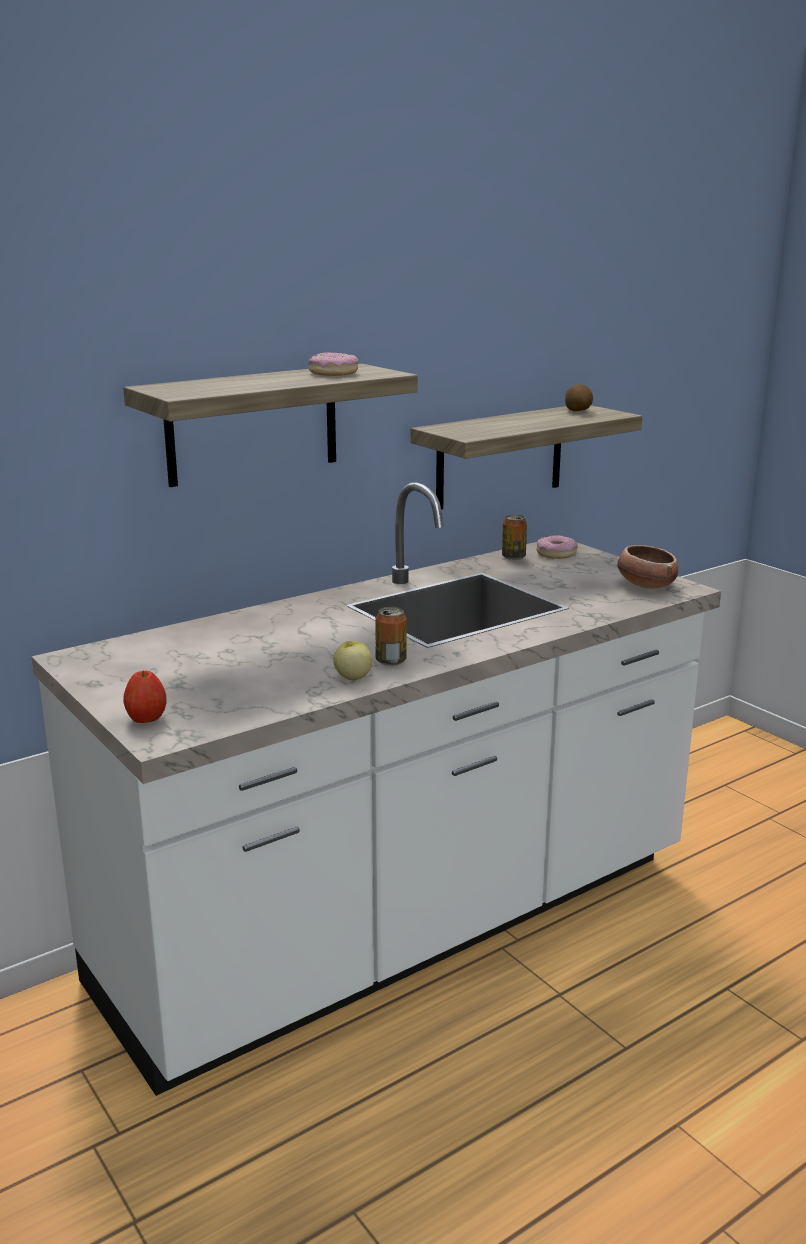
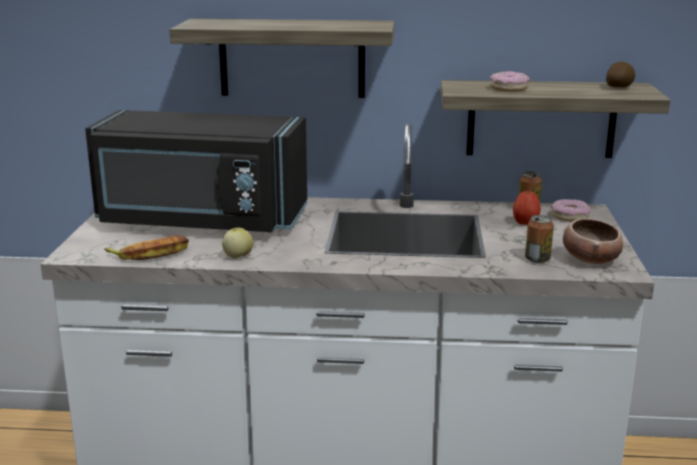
camera: 40 degrees right, 0 degrees up
apple [123,671,167,723] -> apple moved to [513,190,541,225]
donut [308,352,359,376] -> donut moved to [490,71,530,91]
can [376,607,407,666] -> can moved to [525,215,554,263]
none -> black microwave [85,110,307,233]
none -> banana [104,236,189,260]

